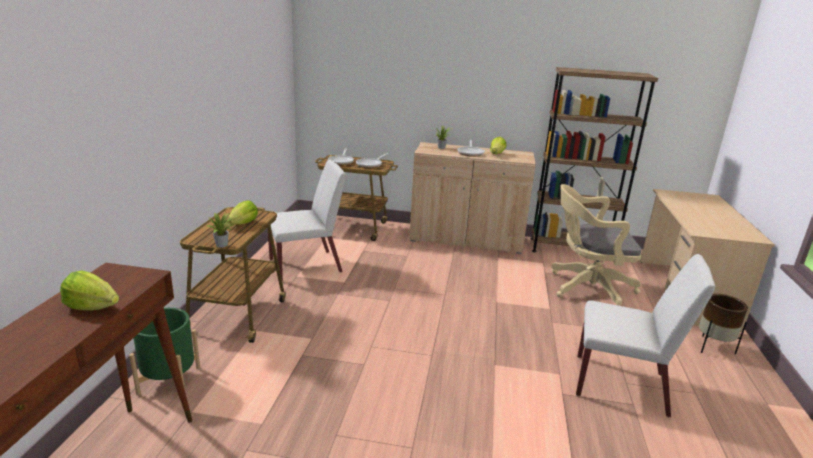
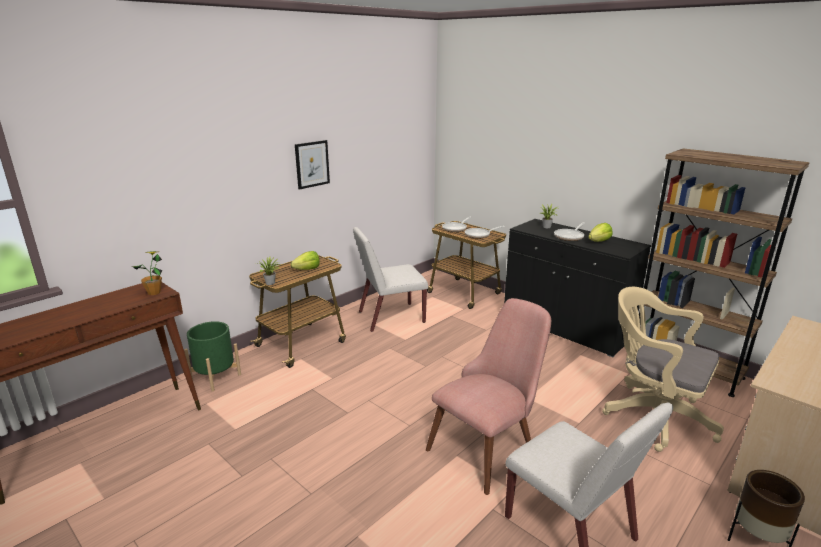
camera: 35 degrees right, 0 degrees up
lettuce [60,271,119,311] -> none
white chair [267,160,346,281] -> white chair turned 150 degrees clockwise [353,227,428,332]
beige cabinet [409,142,536,254] -> black cabinet [504,219,651,357]
none -> potted plant [132,251,163,295]
none -> picture [295,140,330,189]
none -> pink chair [426,298,551,495]

